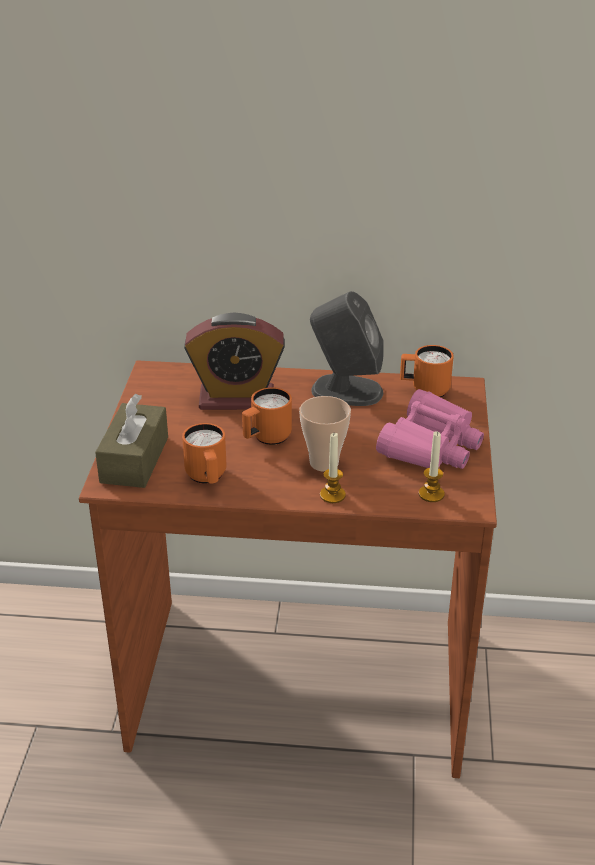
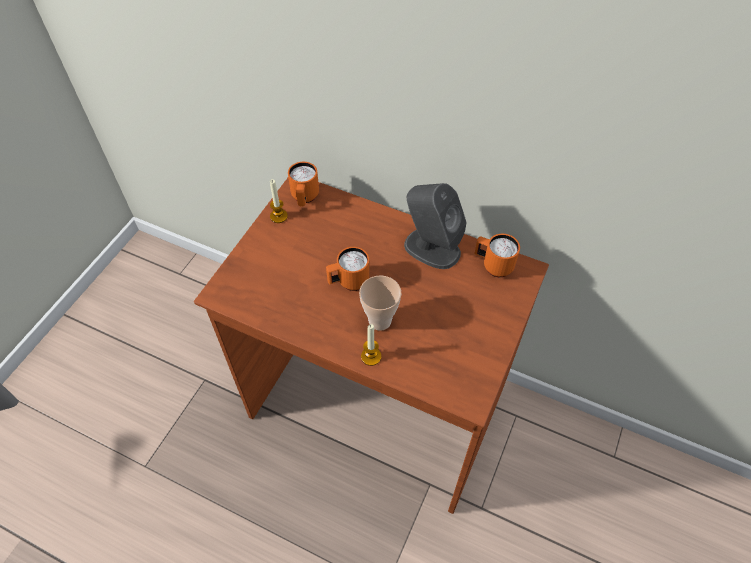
camera: 20 degrees right, 20 degrees up
brown tissue box [95,394,168,488] -> none
orange mug [182,423,227,484] -> orange mug moved to [288,162,319,207]
alarm clock [184,313,285,410] -> none
pink binoculars [376,389,484,469] -> none
candle [419,431,445,502] -> candle moved to [270,179,288,223]

